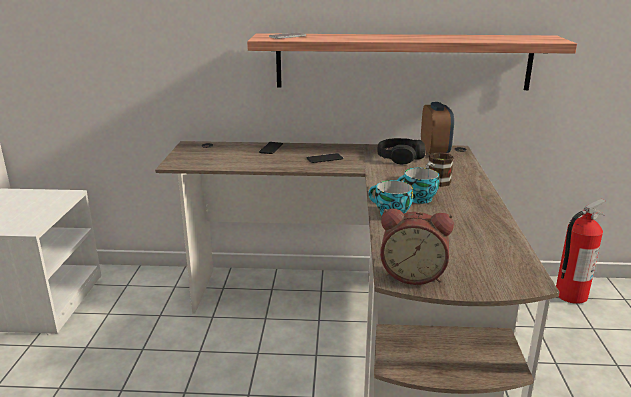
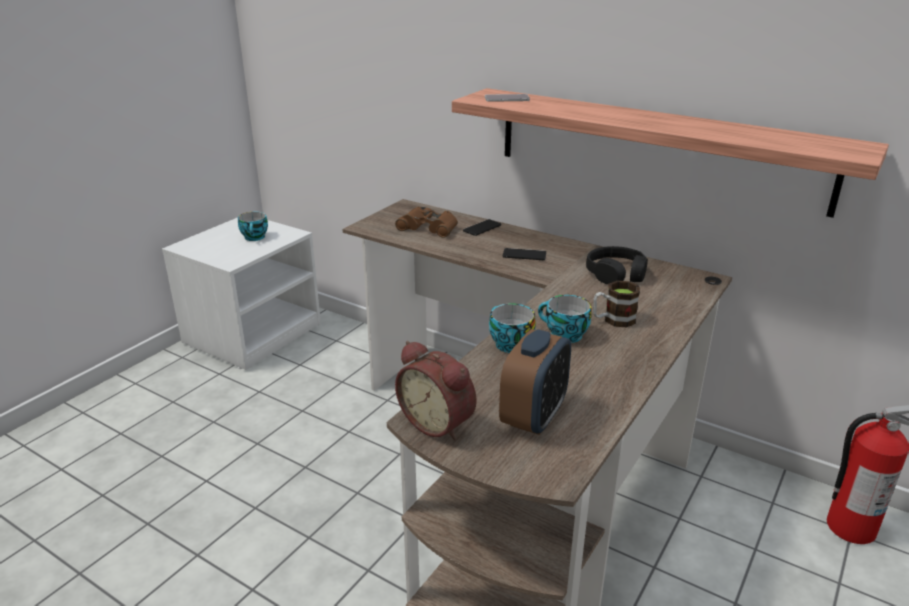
camera: 30 degrees right, 5 degrees up
alarm clock [421,102,454,155] -> alarm clock moved to [499,329,571,435]
none -> cup [238,212,268,241]
none -> brown binoculars [395,207,458,238]

